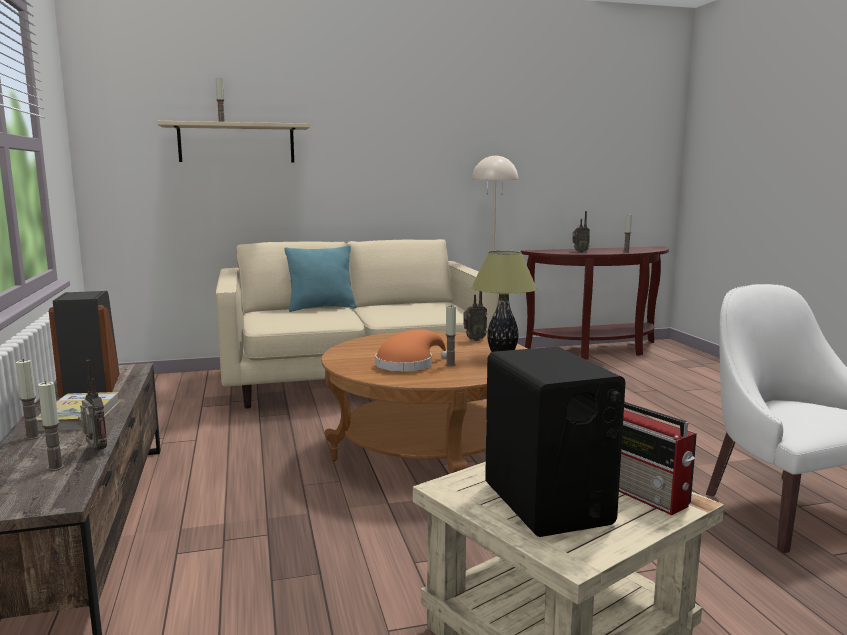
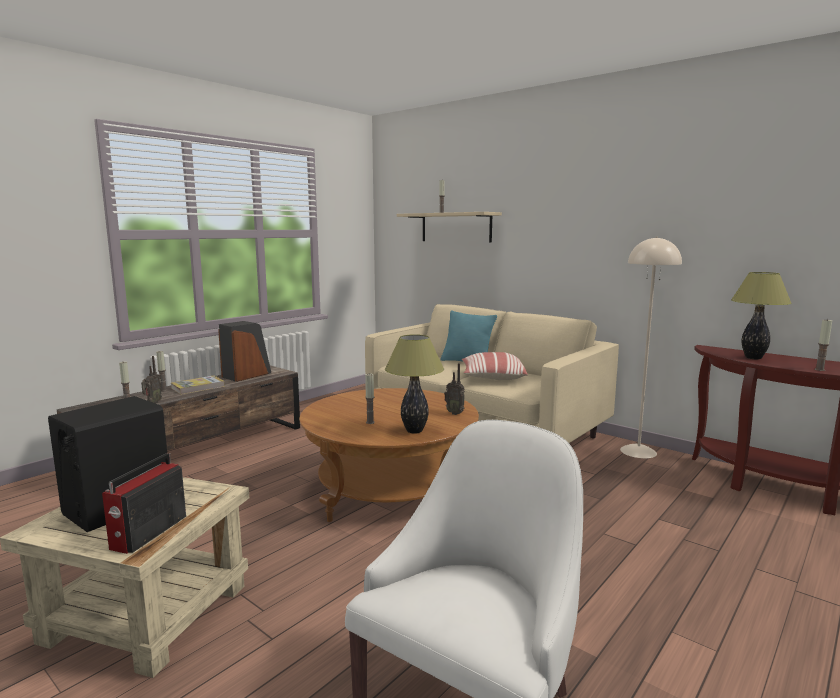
camera: 55 degrees right, 0 degrees up
orange hat [375,329,447,372] -> none
radio [572,211,590,252] -> table lamp [731,272,792,359]
none -> pillow [462,352,528,380]

